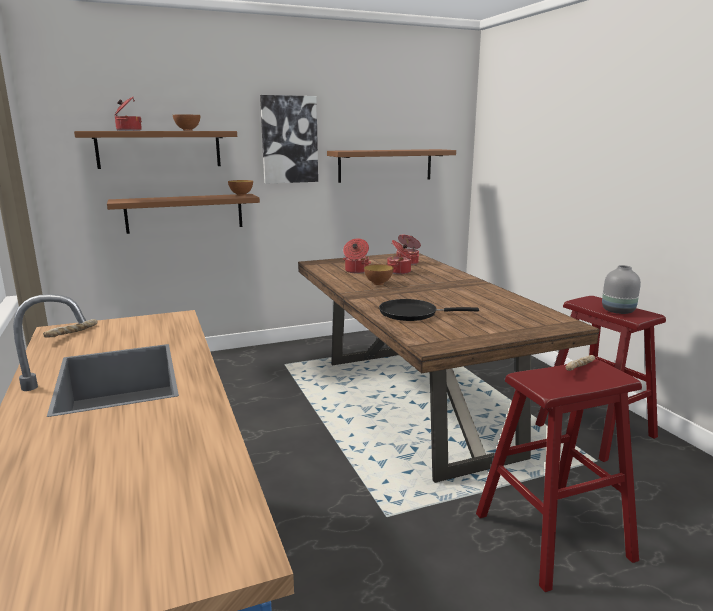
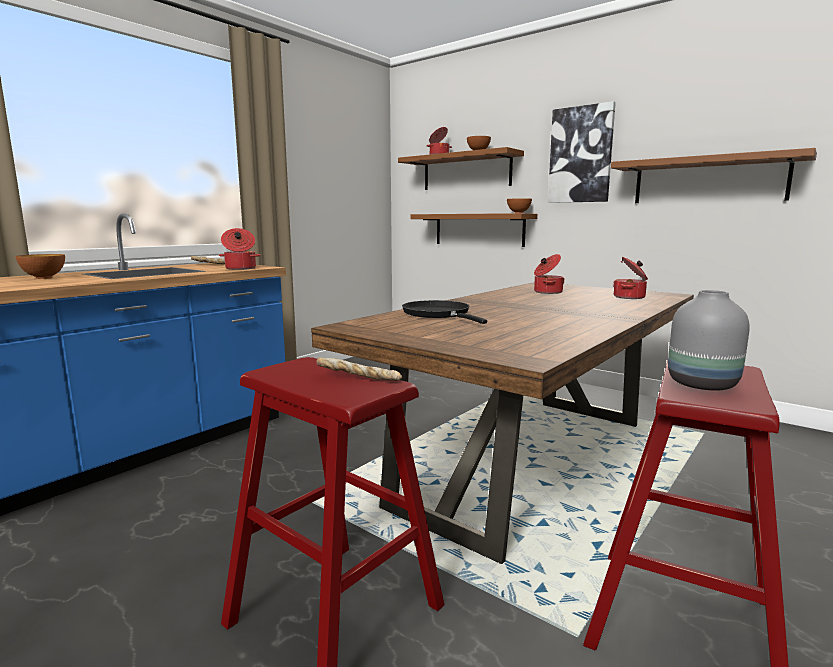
camera: 60 degrees right, 5 degrees down
bowl [364,264,394,285] -> bowl moved to [15,254,65,279]
cooking pot [387,240,411,274] -> cooking pot moved to [219,228,261,270]

